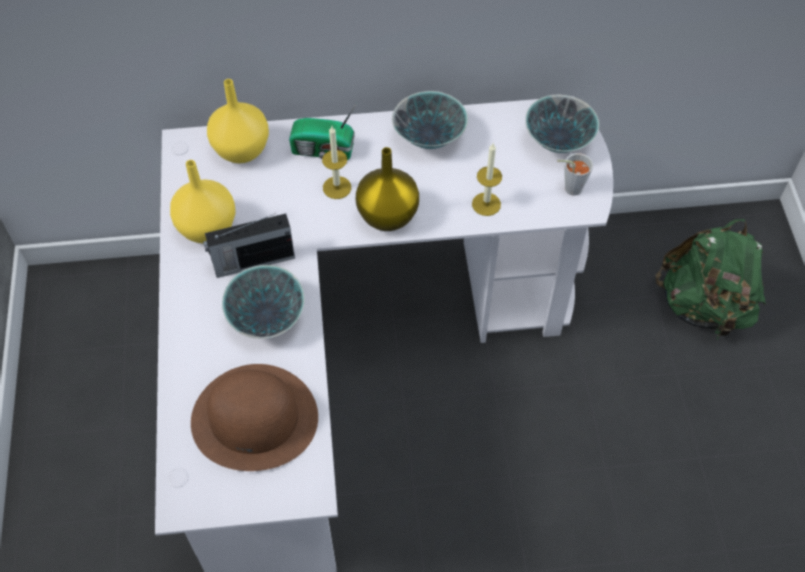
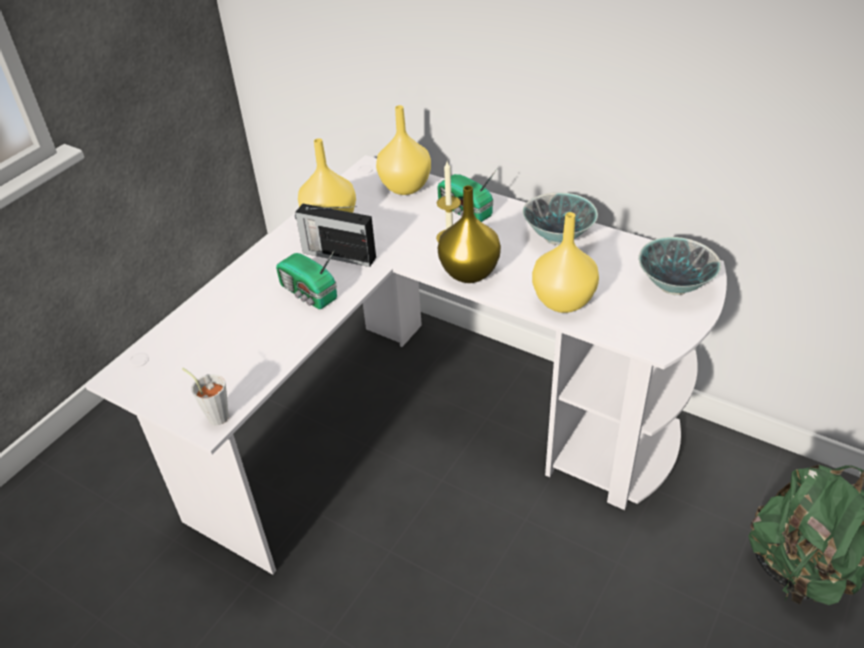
camera: 40 degrees right, 15 degrees down
brown hat [191,364,318,471] -> none
bowl [222,265,305,339] -> radio [276,250,337,309]
candle [472,143,502,216] -> yellow vase [532,212,599,313]
grey cup [557,153,593,196] -> grey cup moved to [182,368,229,425]

